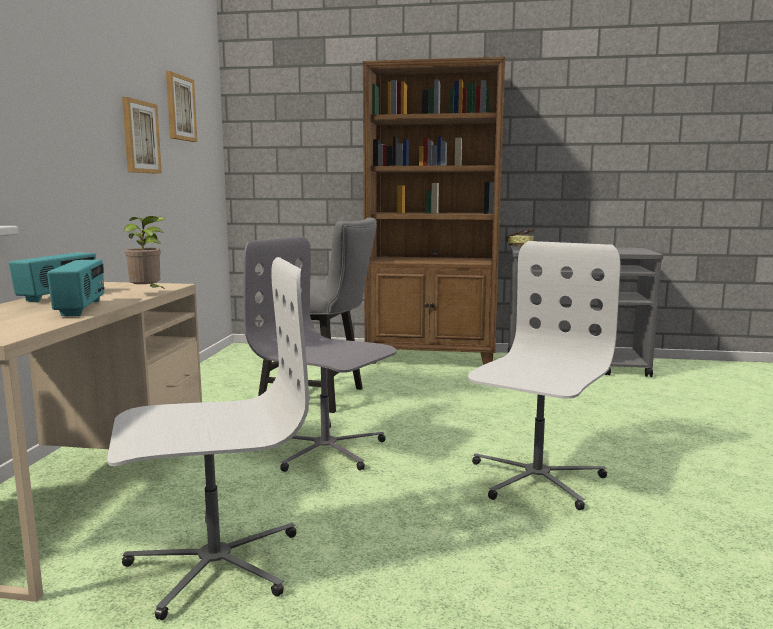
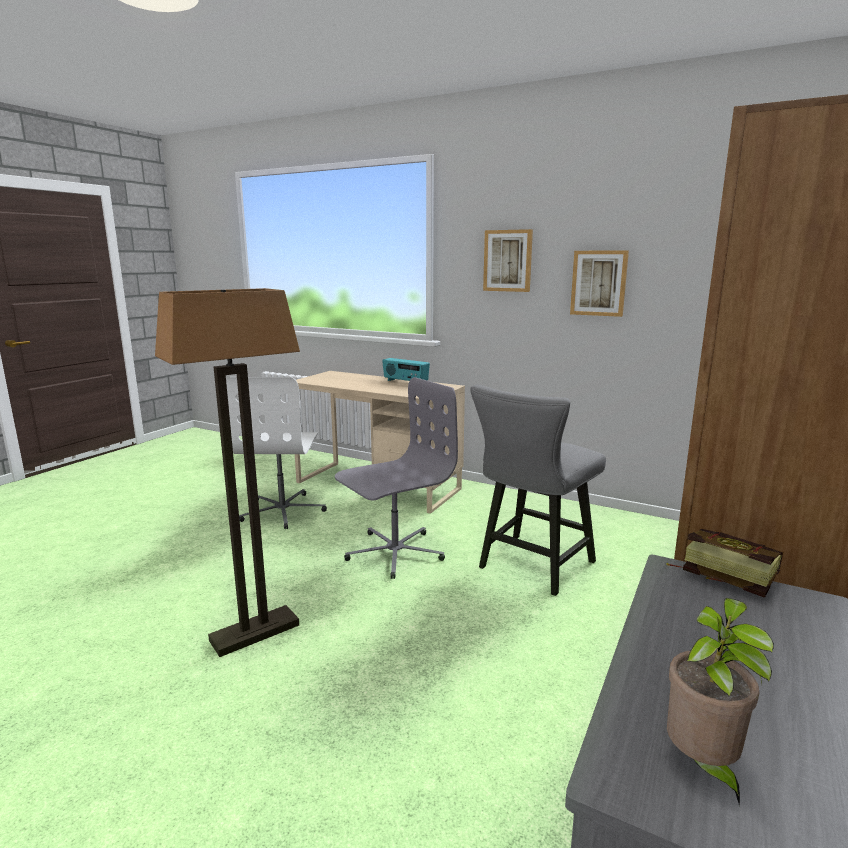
camera: 110 degrees right, 5 degrees up
radio [47,259,105,316] -> none
potted plant [124,216,166,290] -> potted plant moved to [667,598,774,807]
picture [166,71,197,142] -> picture moved to [483,229,533,292]
white office chair [468,241,620,510] -> floor lamp [155,288,300,657]

